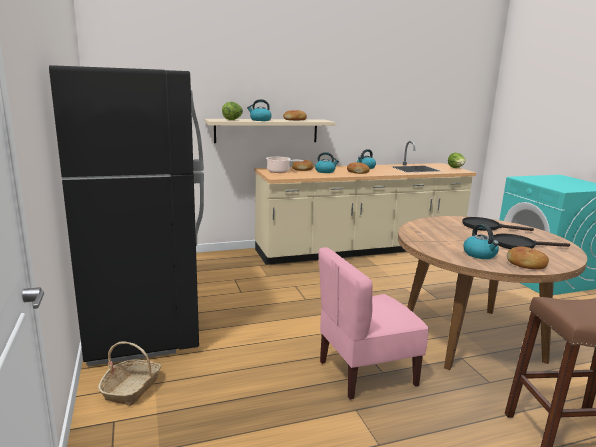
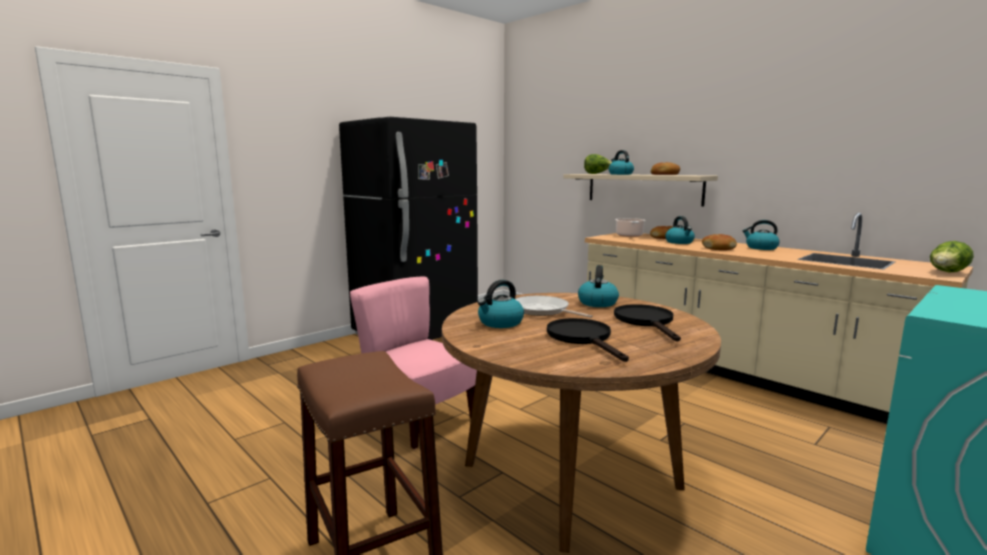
camera: 65 degrees right, 5 degrees down
basket [98,342,161,406] -> none
bread [507,246,549,269] -> none
none -> frying pan [515,296,593,318]
none -> kettle [578,265,619,307]

